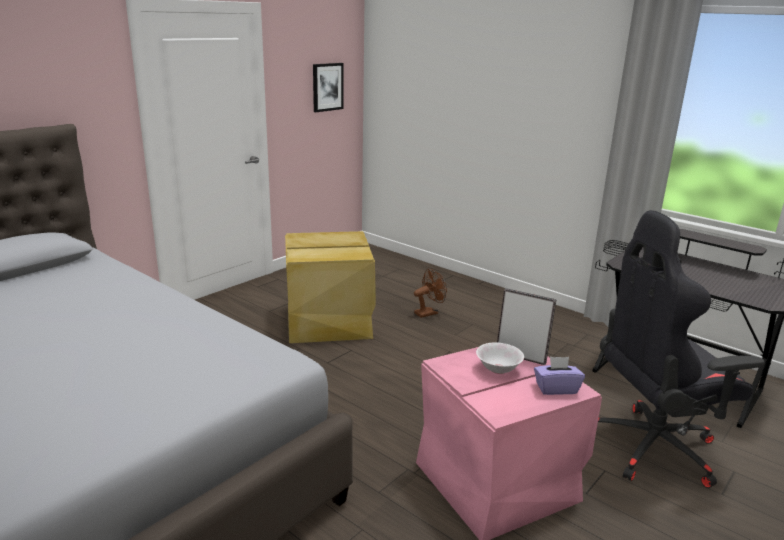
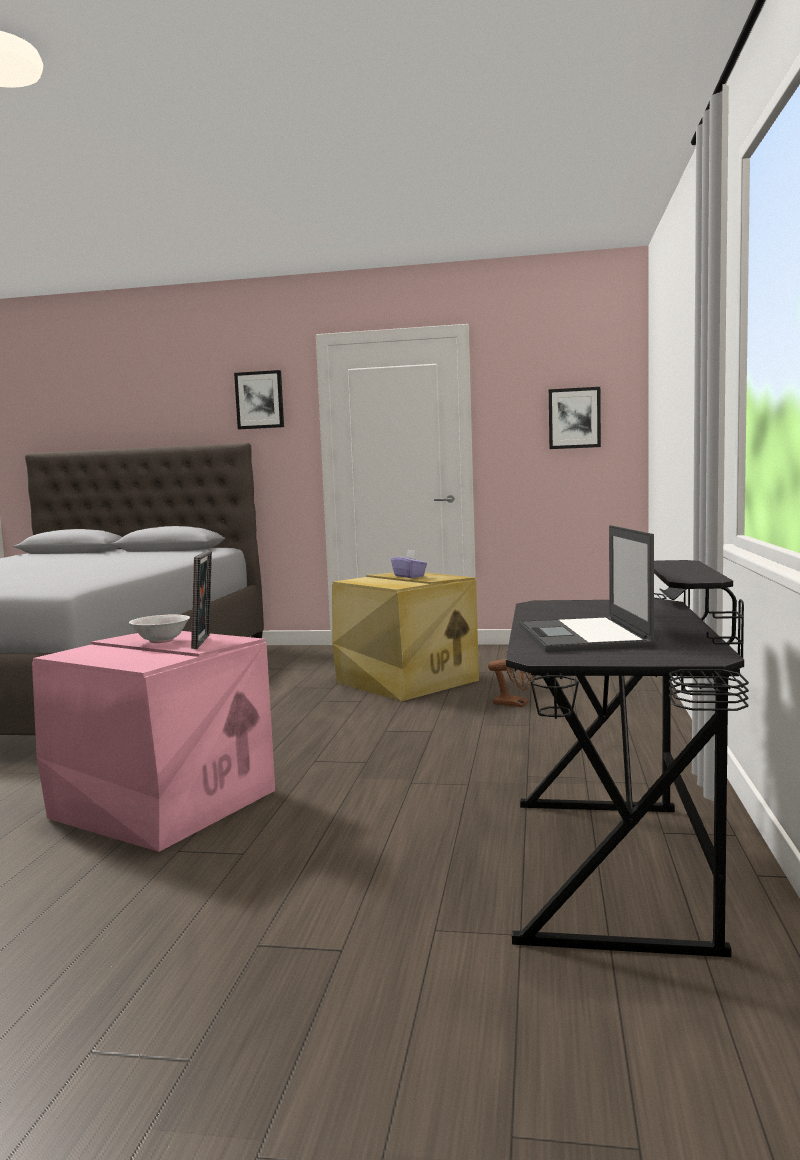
camera: 60 degrees right, 15 degrees down
purple tissue box [534,357,585,395] -> purple tissue box moved to [391,550,427,578]
black office chair [598,210,765,488] -> none
none -> picture [234,370,284,429]
none -> laptop [519,525,655,652]

